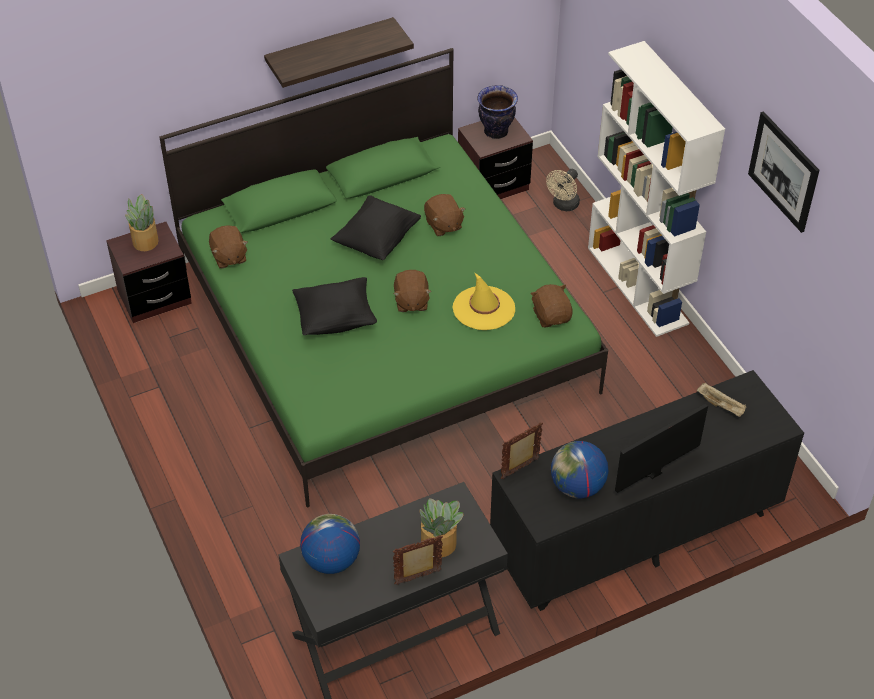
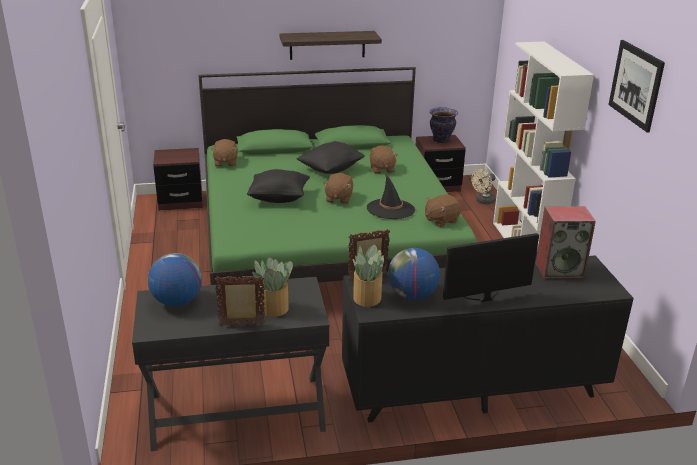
camera: 15 degrees right, 20 degrees down
potted plant [125,194,159,251] -> potted plant moved to [353,244,384,307]
yellow hat [453,273,515,330] -> black hat [367,174,415,219]
brown plush toy [530,284,573,327] -> brown plush toy turned 120 degrees counterclockwise [425,195,461,227]
beige tray [697,383,746,417] -> speaker [536,206,596,279]

